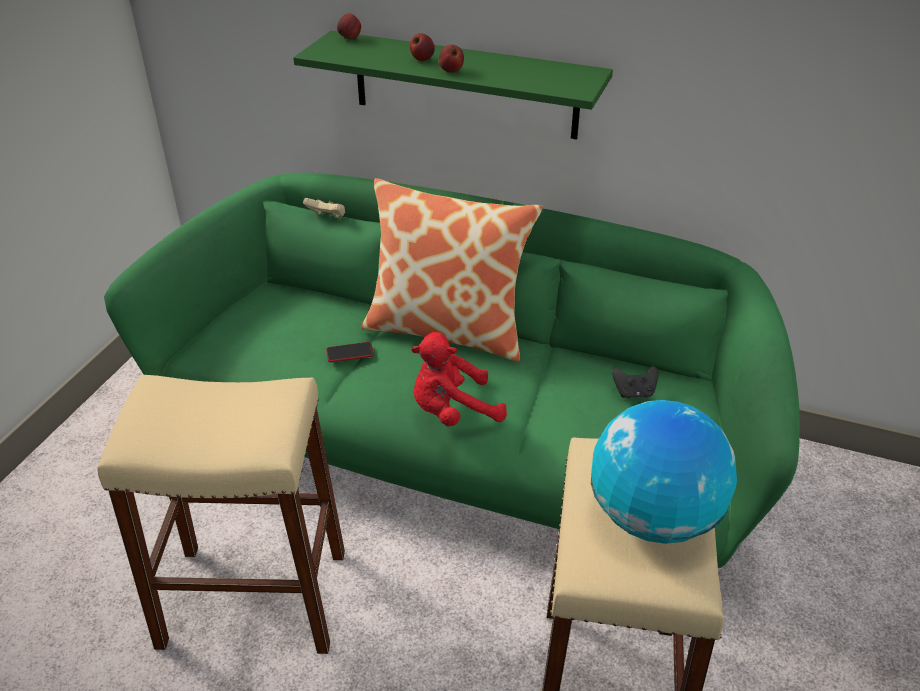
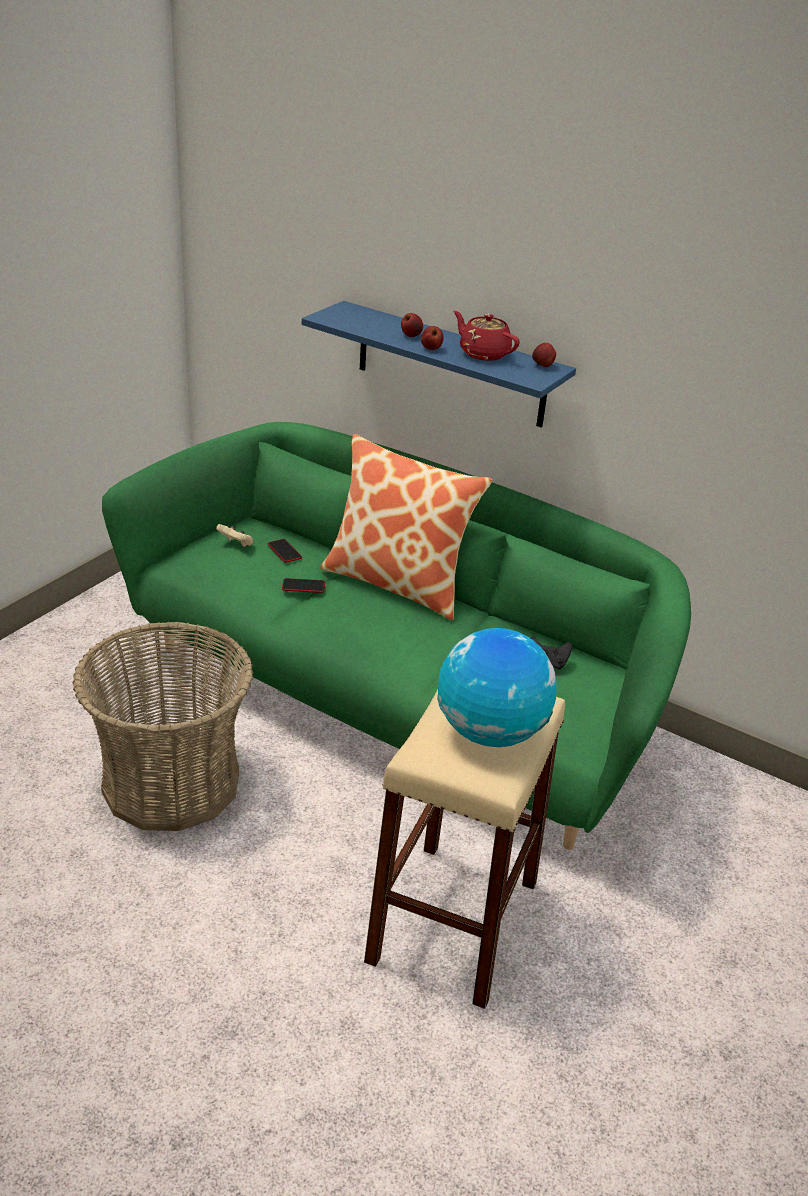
camera: 10 degrees right, 5 degrees down
beige stool [97,374,345,654] -> basket [72,621,253,831]
green shelf [293,31,613,139] -> blue shelf [302,301,576,428]
beige game controller [303,198,345,218] -> beige game controller moved to [216,524,253,547]
apple [337,13,361,40] -> apple moved to [532,343,556,367]
red plush toy [411,332,507,427] -> none
none -> phone [268,539,302,563]
none -> red teapot [453,311,520,361]

